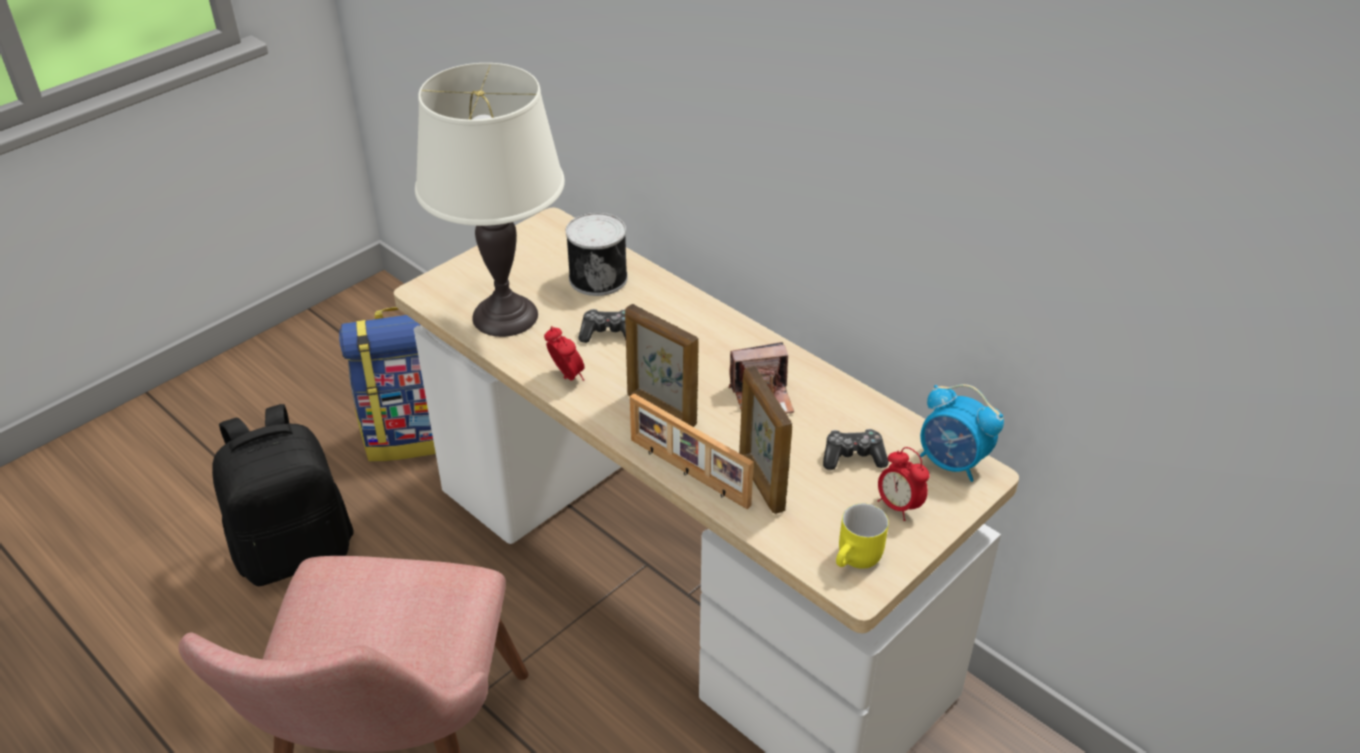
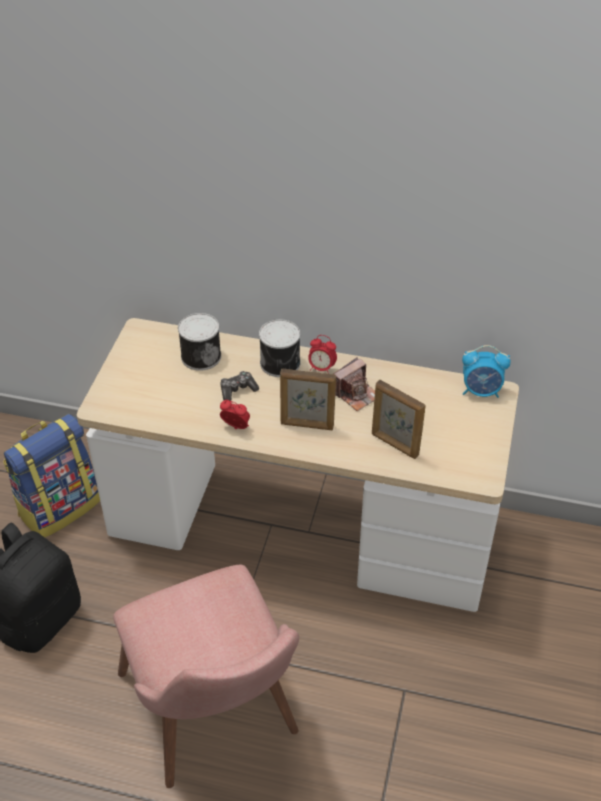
camera: 30 degrees left, 5 degrees up
white table lamp [415,63,565,337] -> none
picture frame [630,393,754,509] -> none
game controller [823,429,889,470] -> none
yellow mug [836,503,889,569] -> none
alarm clock [877,447,930,521] -> alarm clock moved to [308,335,337,374]
none -> can [259,319,300,377]

